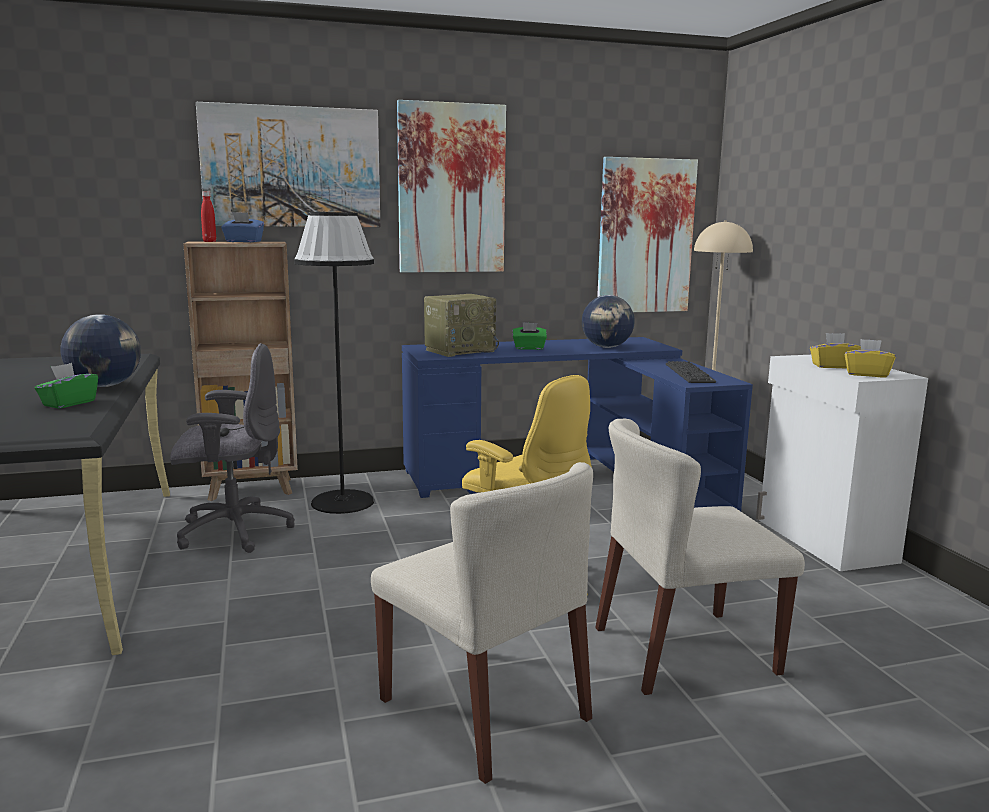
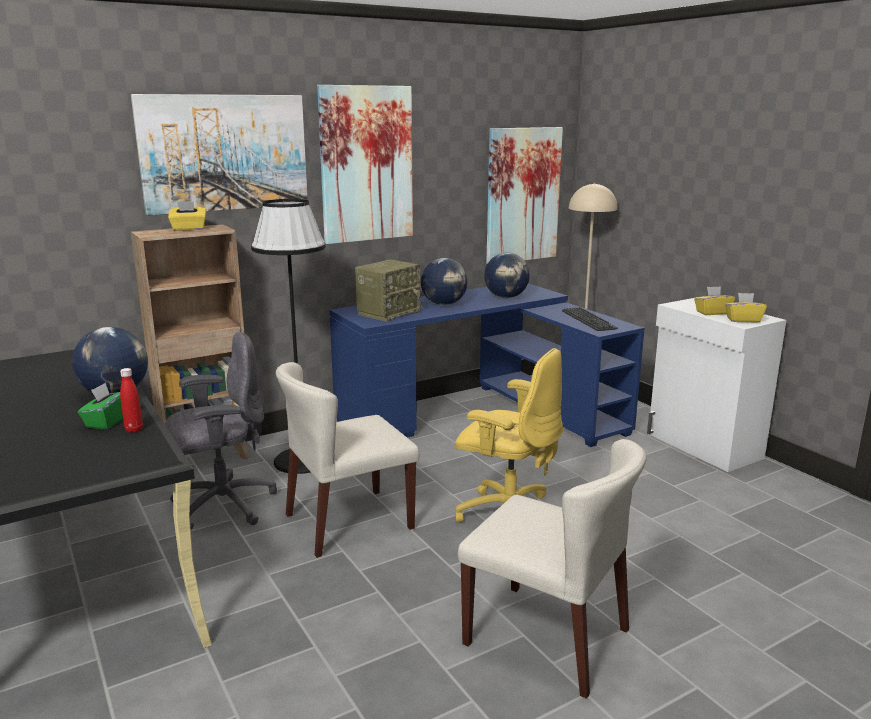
camera: 15 degrees left, 5 degrees up
red bottle [201,191,216,242] -> red bottle moved to [120,368,143,433]
blue tissue box [221,212,264,242] -> yellow tissue box [168,202,206,231]
green tissue box [513,323,547,350] -> globe [421,258,468,305]
beige chair [595,418,805,695] -> beige chair moved to [276,362,420,558]

